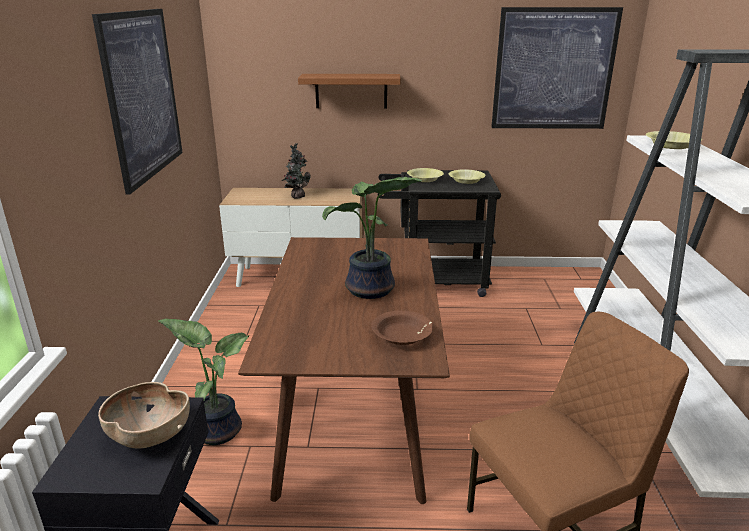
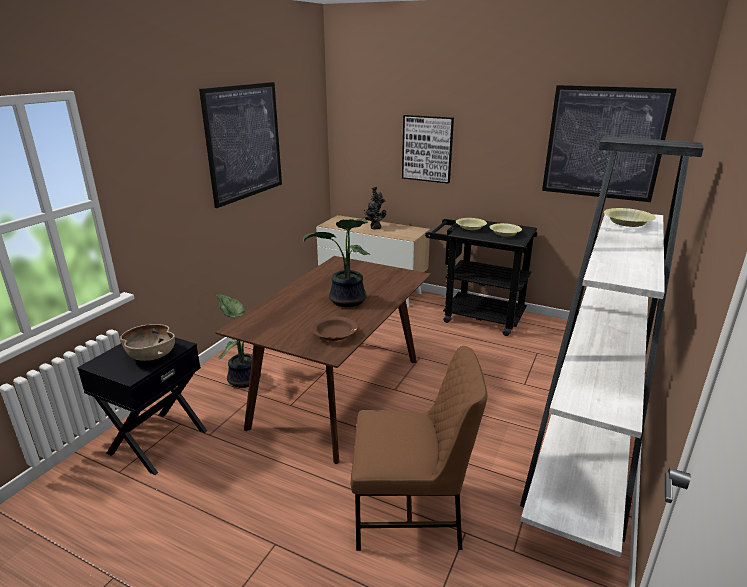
camera: 25 degrees right, 0 degrees up
brown shelf [298,74,401,109] -> picture [402,115,454,184]

